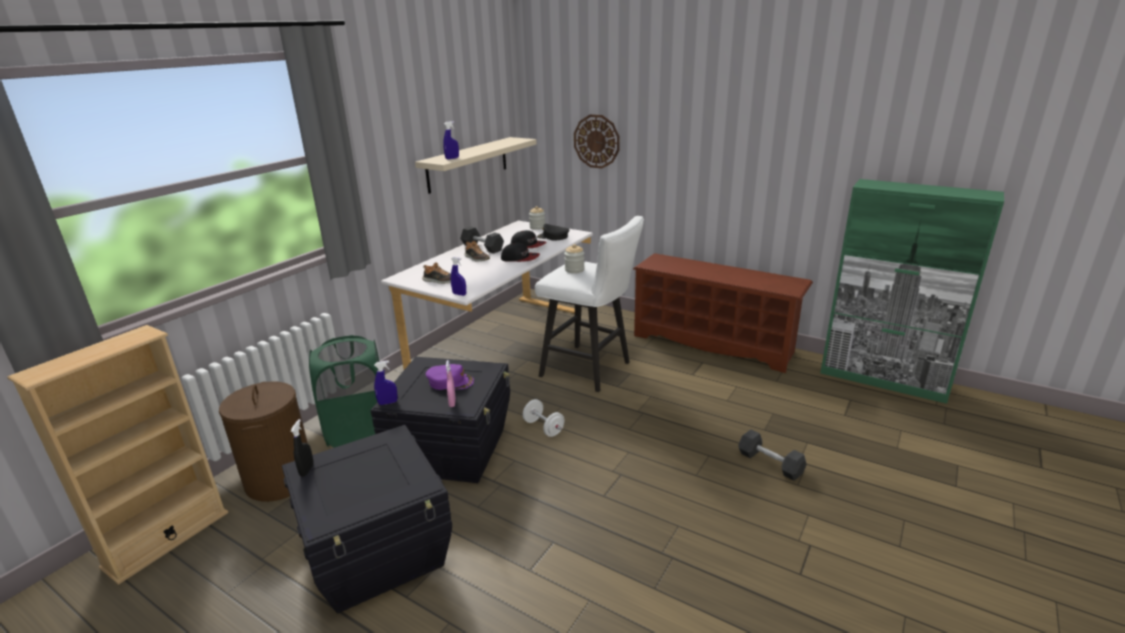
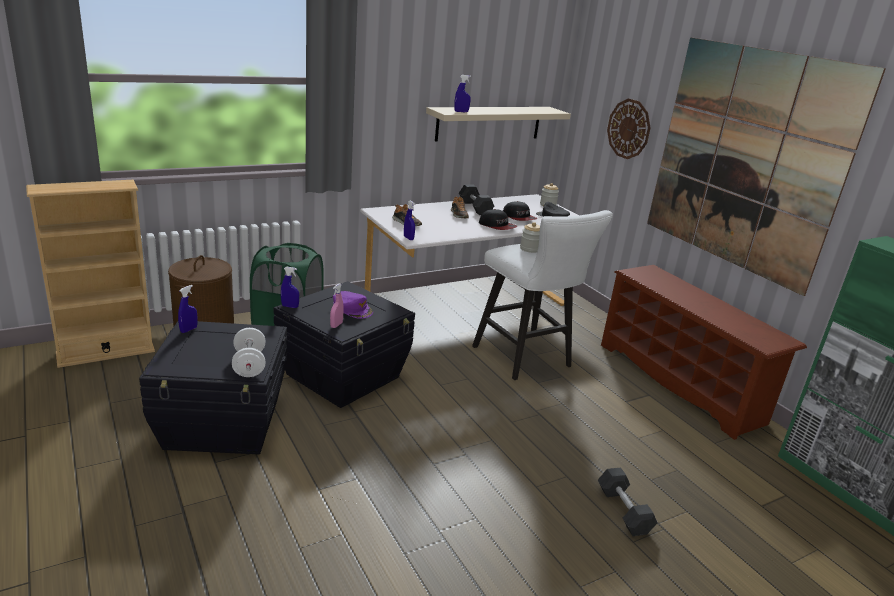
camera: 25 degrees right, 0 degrees up
black spray bottle [291,419,314,476] -> blue spray bottle [178,285,197,333]
white dumbbell [523,399,564,437] -> white dumbbell moved to [232,328,265,377]
none -> picture [647,37,886,296]

